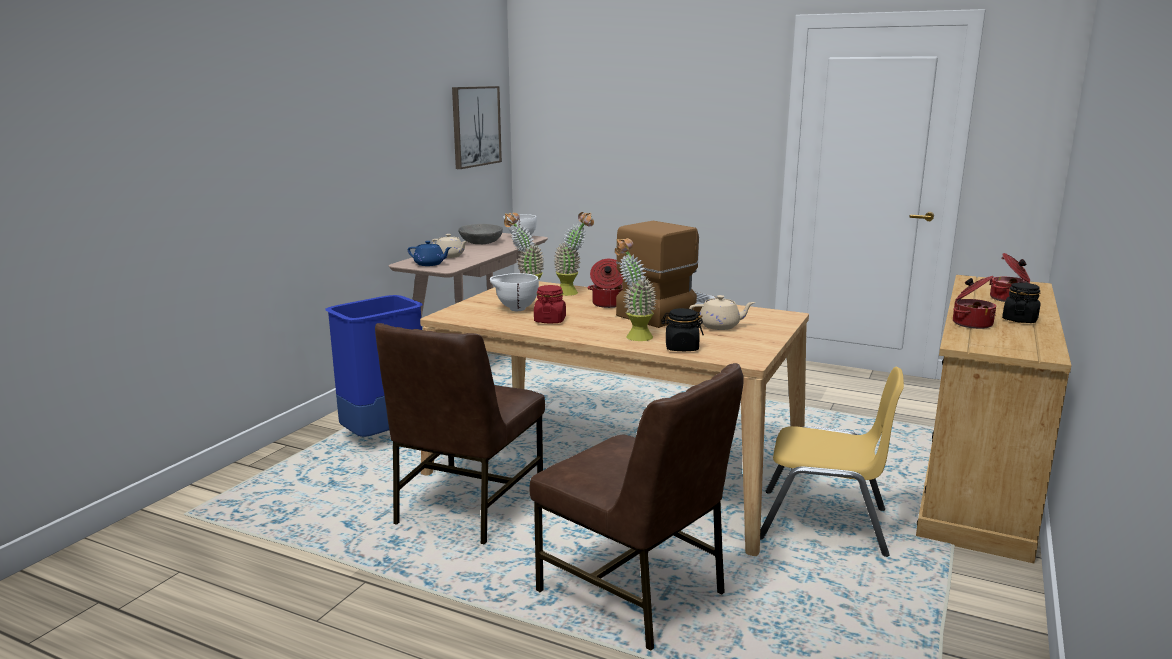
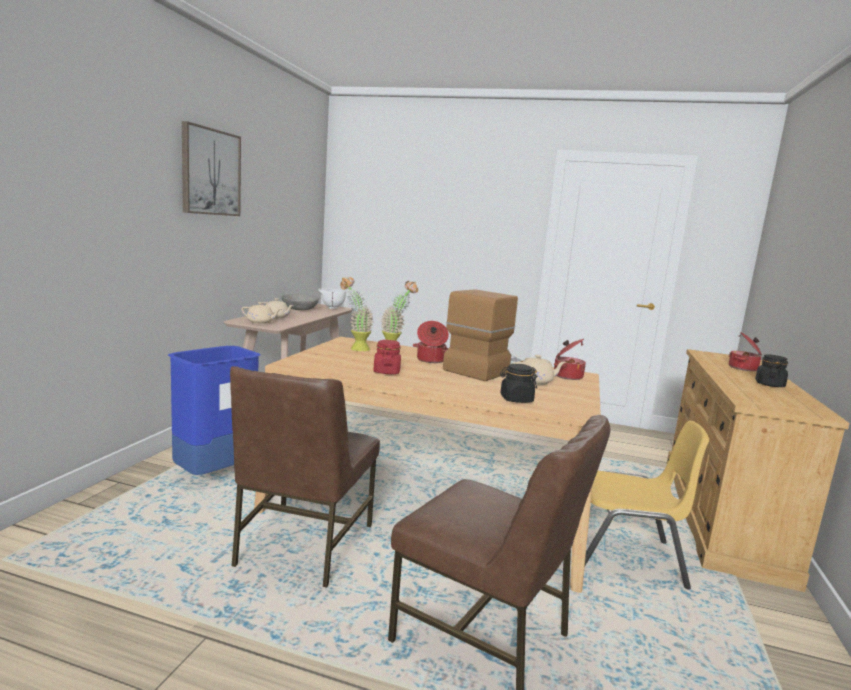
camera: 10 degrees left, 5 degrees down
blue teapot [408,241,452,266] -> beige teapot [241,302,281,324]
picture [452,86,502,169] -> picture moved to [182,121,241,216]
white bowl [490,273,539,311] -> none
potted plant [615,238,657,341] -> none
cooking pot [953,276,996,329] -> cooking pot moved to [554,339,586,380]

